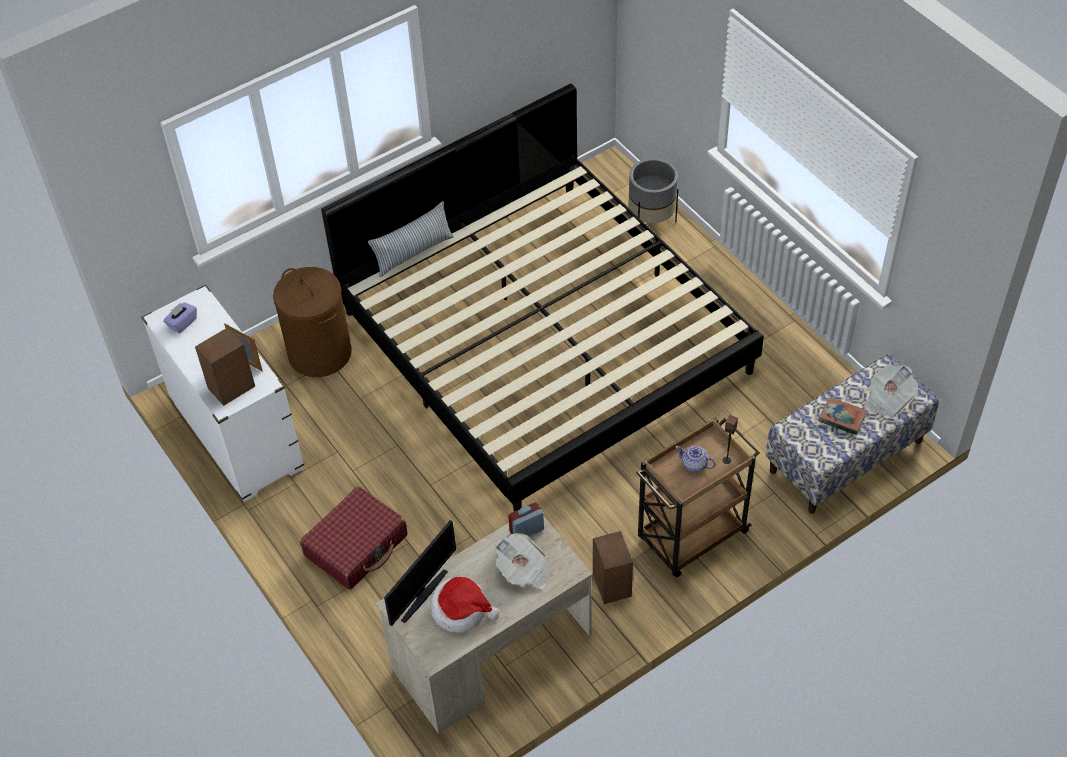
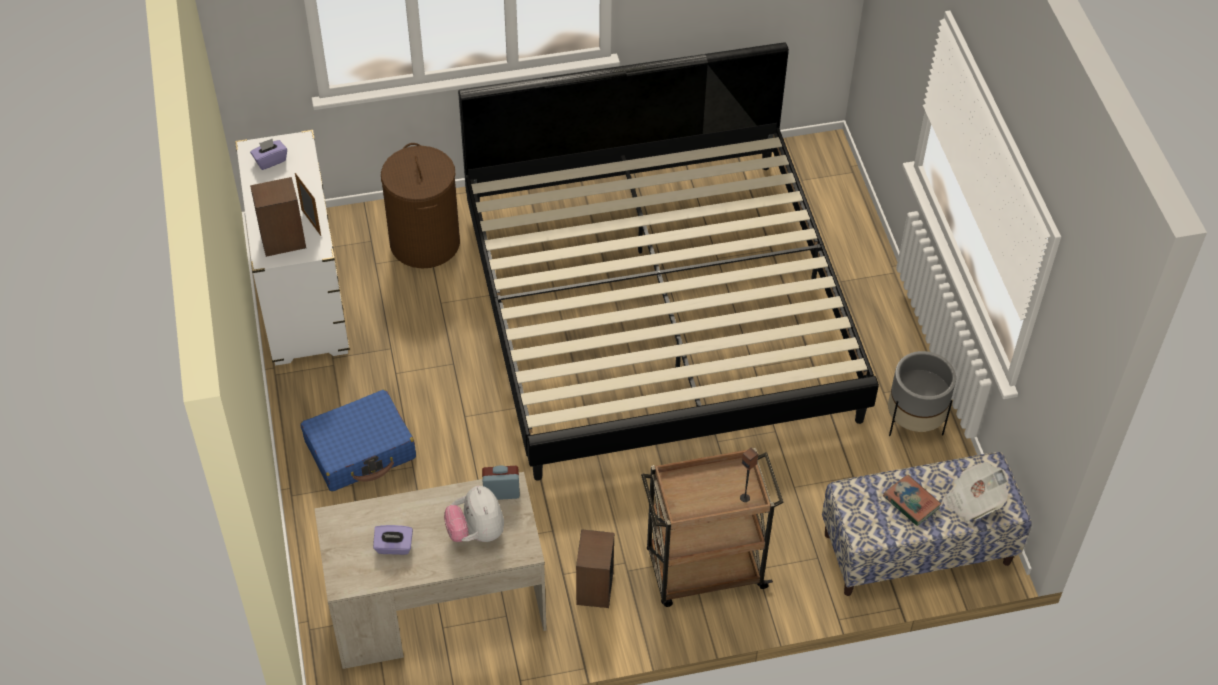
camera: 20 degrees right, 0 degrees up
red suitcase [300,486,408,590] -> blue suitcase [300,389,416,491]
pillow [368,201,454,277] -> none
monitor [384,520,456,626] -> none
hat [430,577,500,632] -> purple tissue box [373,525,413,555]
newspaper [495,533,550,589] -> plush toy [444,486,504,542]
grey planter [628,158,678,223] -> grey planter moved to [888,351,956,436]
teapot [675,446,716,472] -> none

